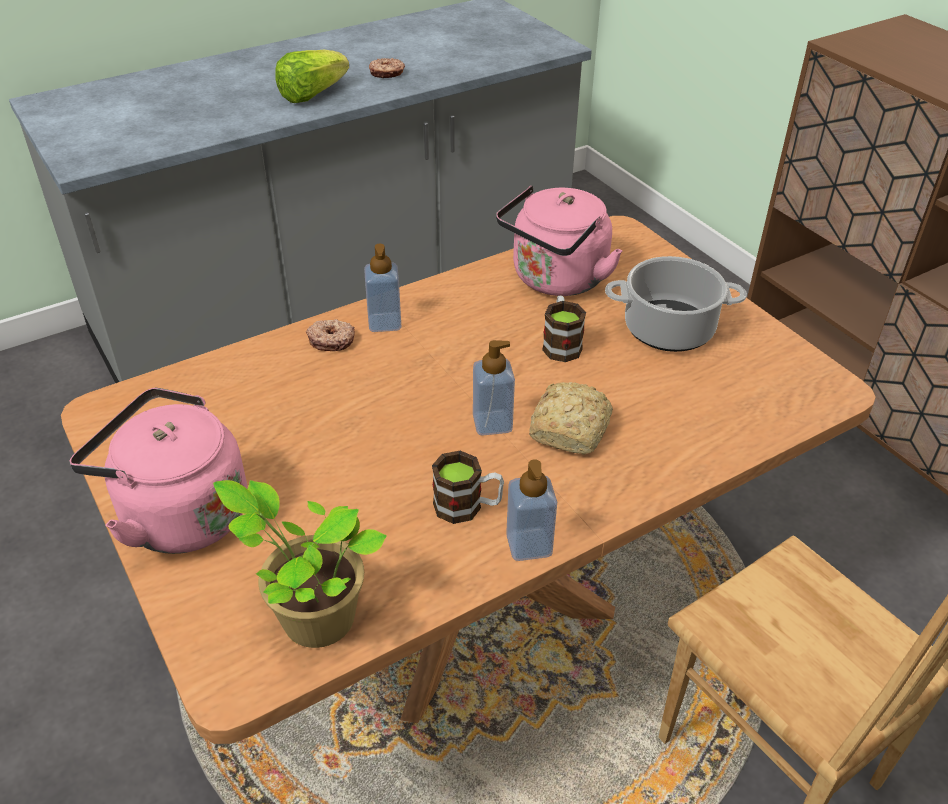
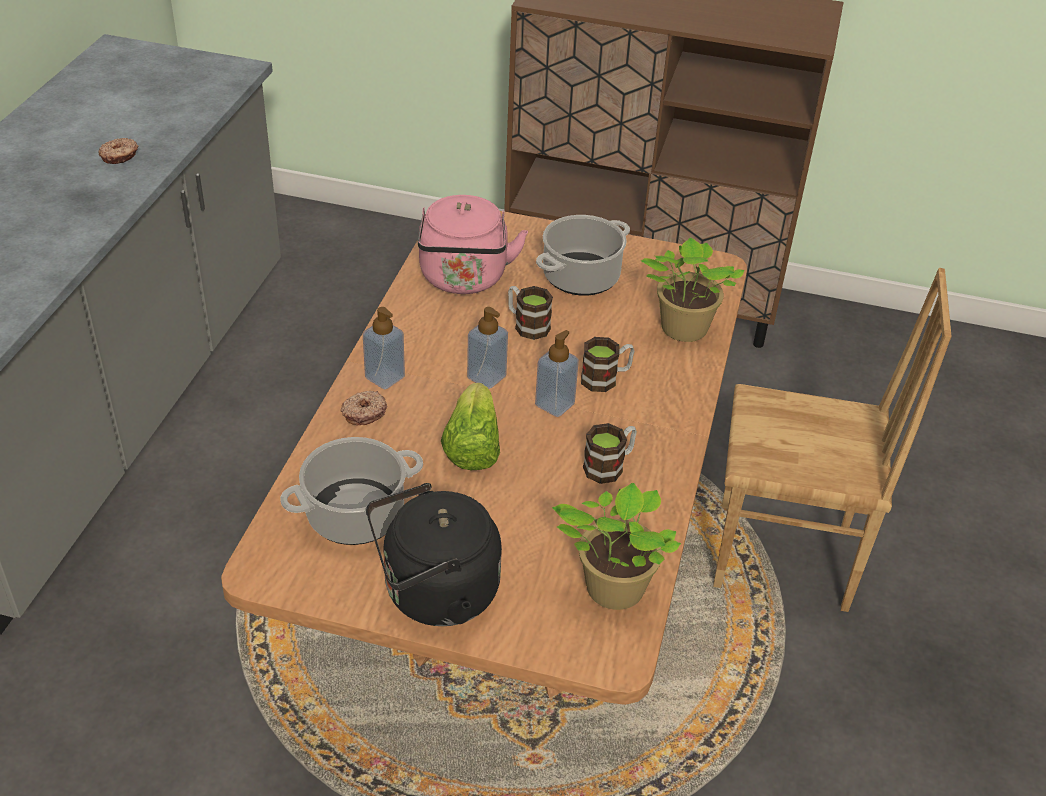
camera: 45 degrees left, 0 degrees up
pink kettle [70,388,247,554] -> black kettle [366,483,502,626]
lettuce [275,50,349,103] -> lettuce moved to [441,383,500,470]
soap dispenser [506,459,557,561] -> soap dispenser moved to [467,307,508,389]
bread [529,382,613,455] -> mug [581,337,634,392]
none -> cooking pot [280,437,423,545]
none -> potted plant [641,237,744,342]

